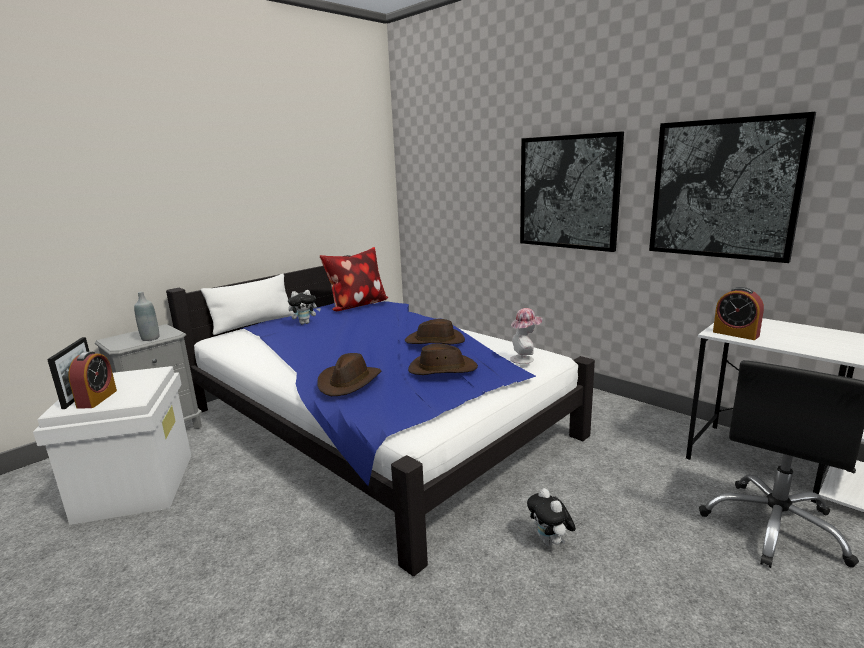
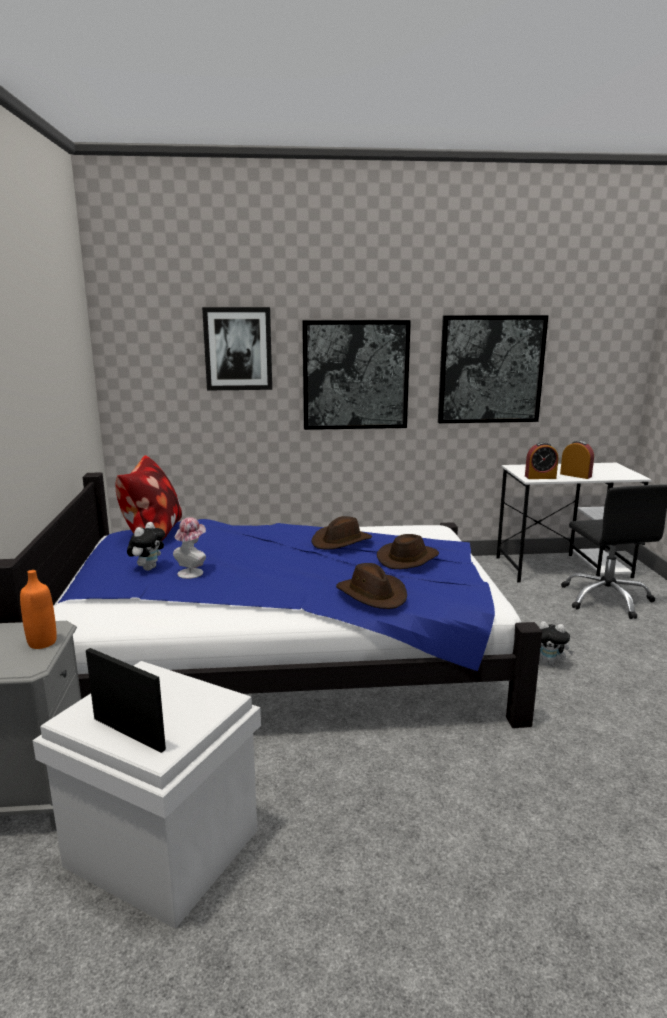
camera: 50 degrees left, 0 degrees up
alarm clock [68,352,117,409] -> alarm clock moved to [560,440,594,479]
grey bottle [134,292,159,341] -> orange bottle [20,570,57,649]
white pillow [201,274,294,335] -> none
hat [510,308,543,364] -> hat moved to [173,517,206,579]
none -> picture [202,307,272,390]

